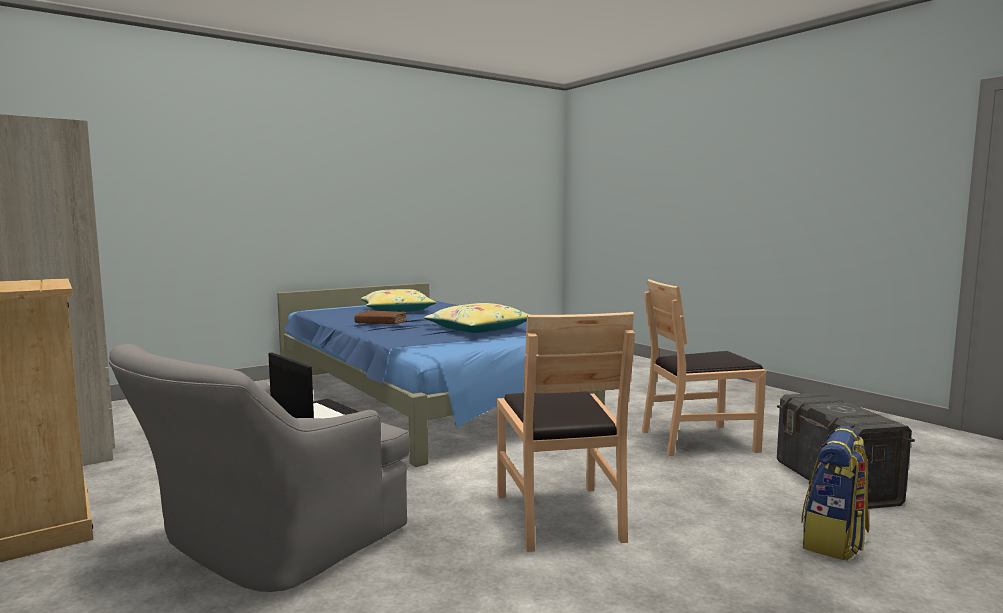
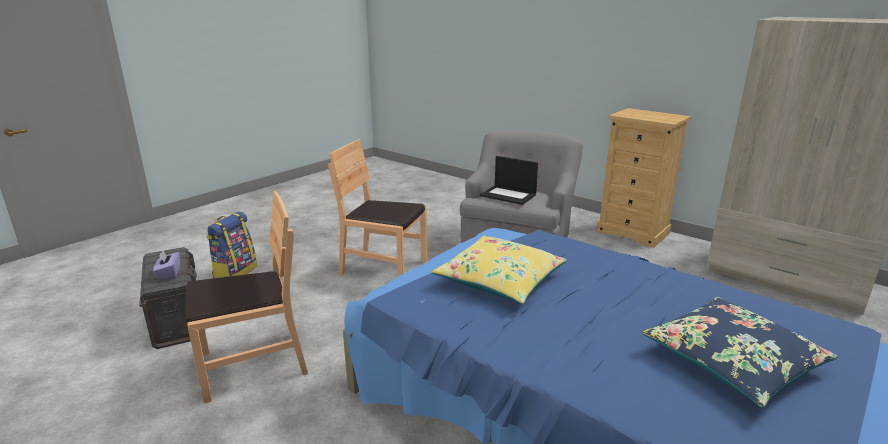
camera: 165 degrees right, 15 degrees up
brown book [354,310,407,325] -> none
yellow pillow [361,289,436,312] -> blue pillow [642,297,838,408]
brown chair [497,312,635,552] -> brown chair turned 45 degrees counterclockwise [328,139,427,276]
none -> purple tissue box [153,250,180,280]

